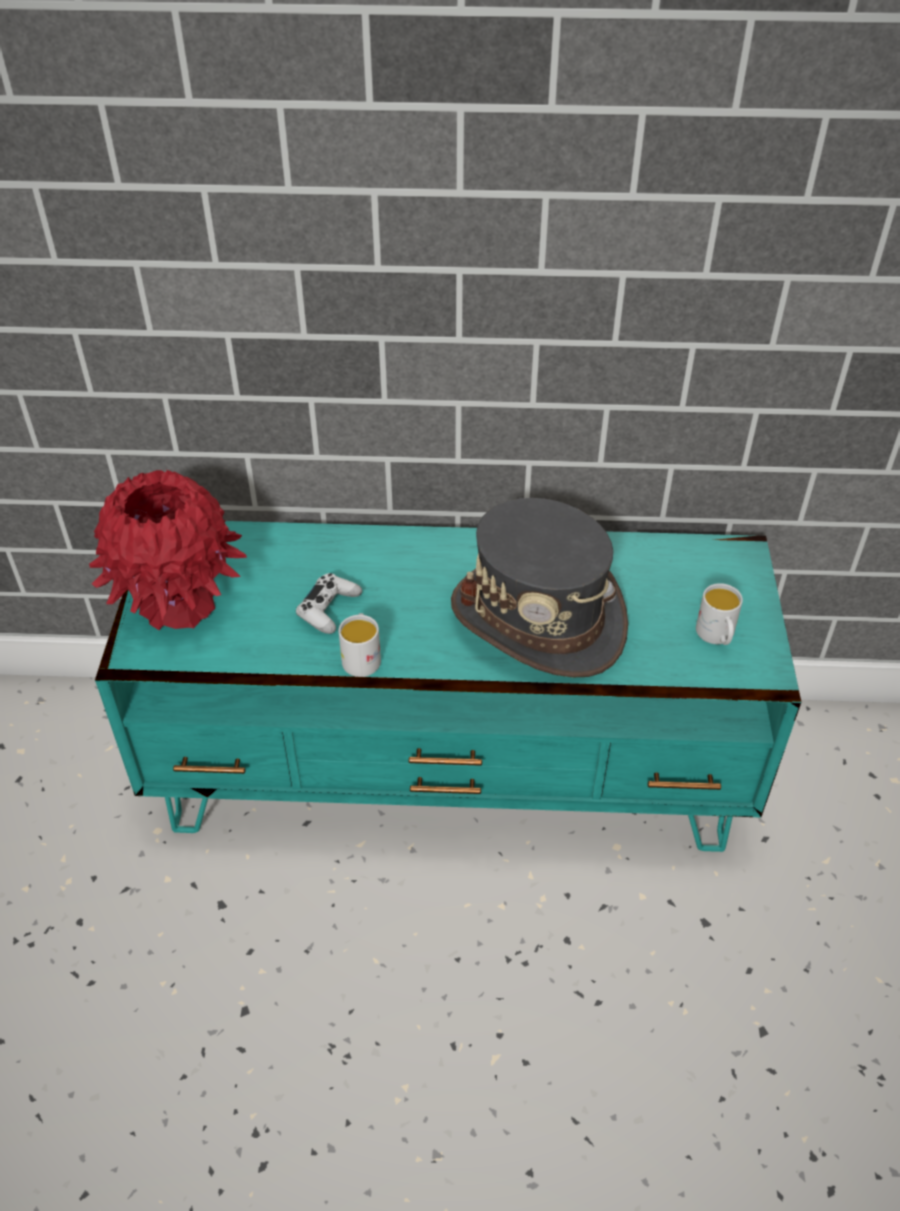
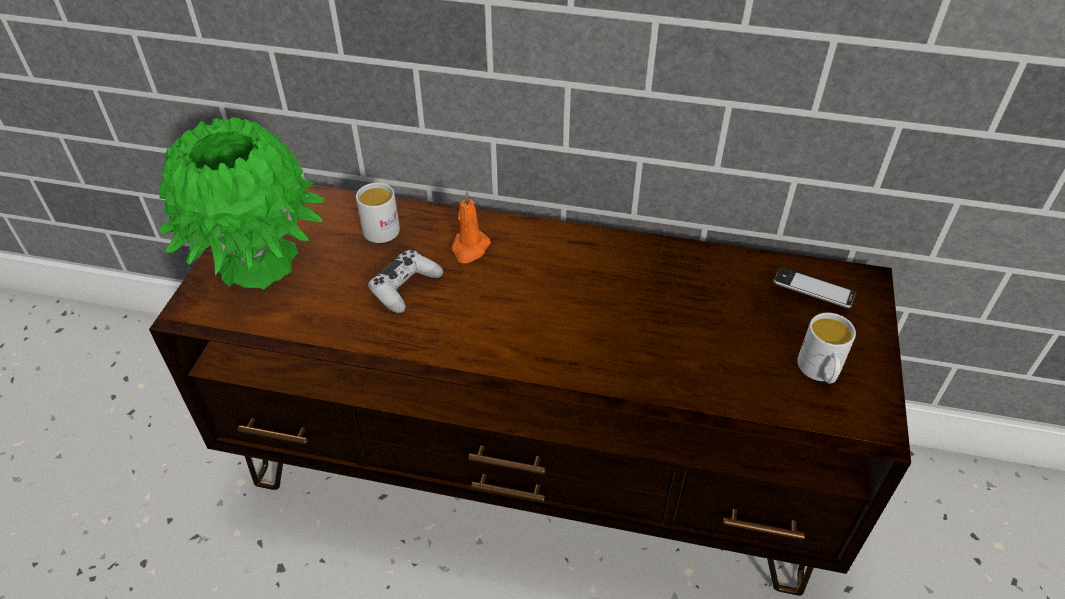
camera: 10 degrees right, 0 degrees up
red vase [89,469,247,630] -> green vase [158,117,325,289]
turquoise tv stand [95,521,801,852] -> brown tv stand [149,185,911,596]
white mug [339,613,381,677] -> white mug moved to [356,183,400,243]
grey hat [451,498,628,677] -> none
none -> orange candle [452,191,491,263]
none -> phone [773,268,855,308]

